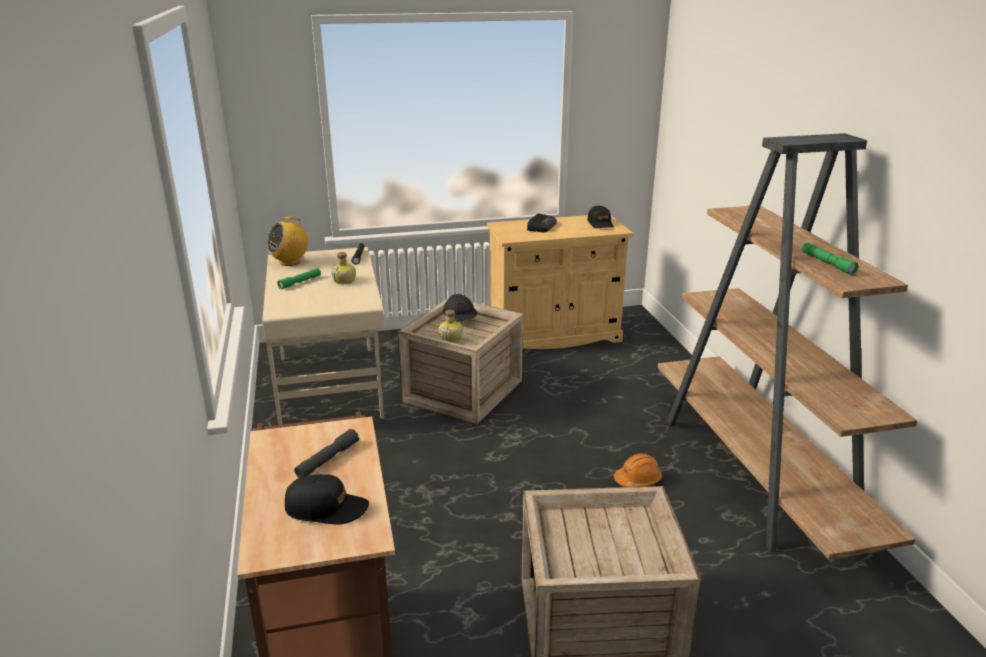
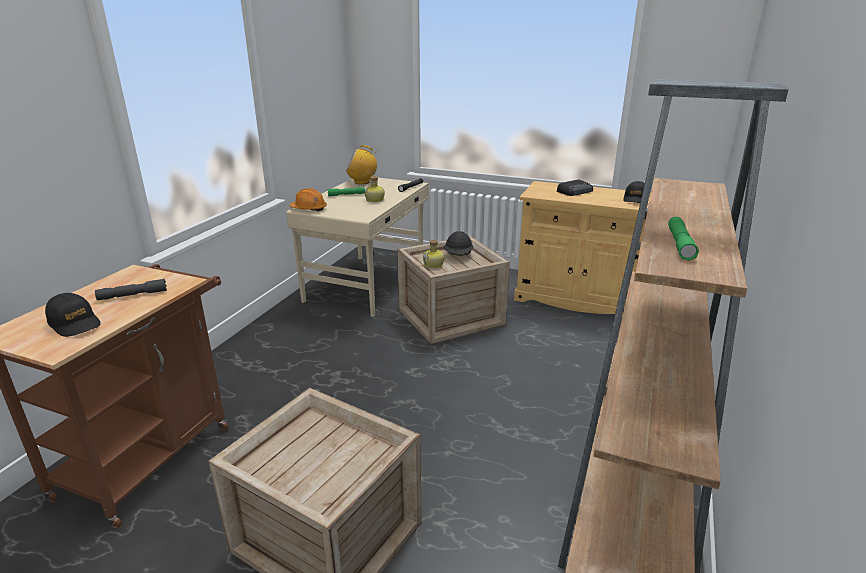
camera: 35 degrees right, 0 degrees up
orange hard hat [614,453,662,487] -> orange hard hat moved to [290,188,327,212]

